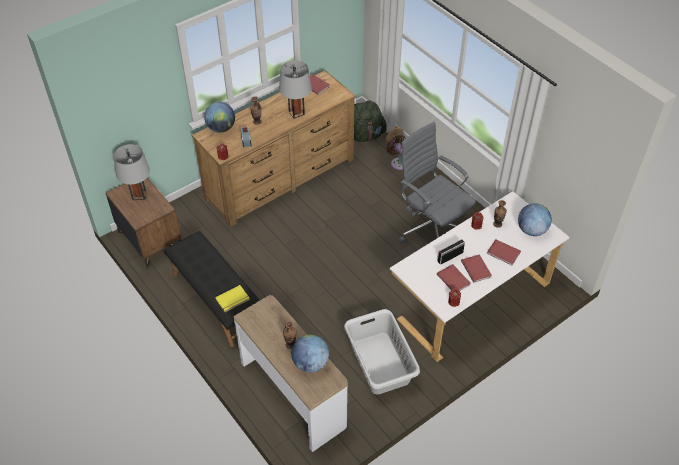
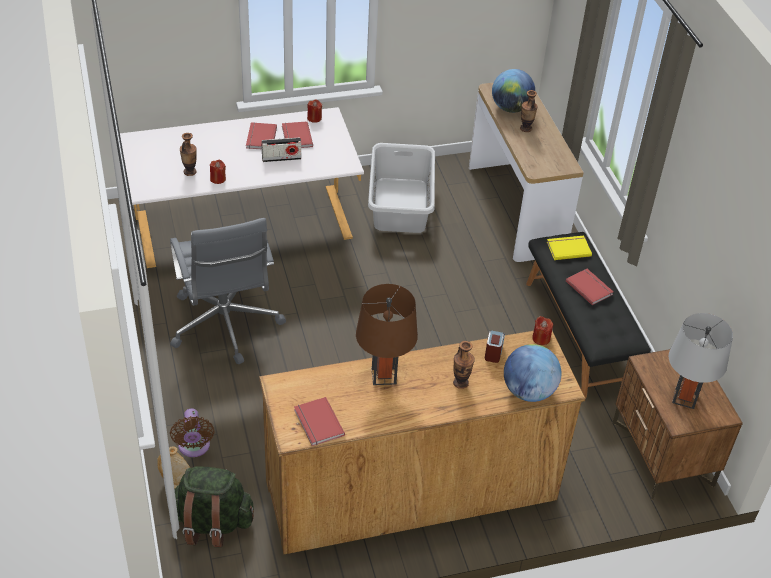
camera: 160 degrees left, 5 degrees down
grey table lamp [279,60,312,119] -> brown table lamp [356,284,418,385]
red book [487,239,521,265] -> red book moved to [566,269,613,305]
globe [518,203,552,236] -> none

